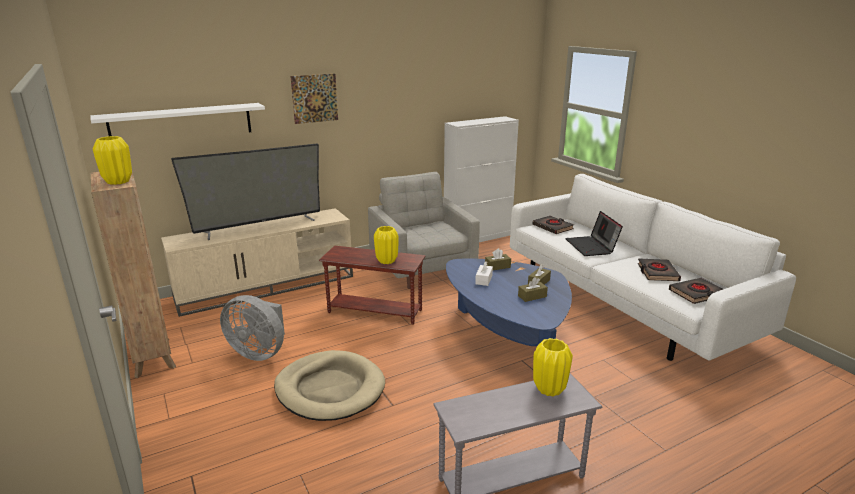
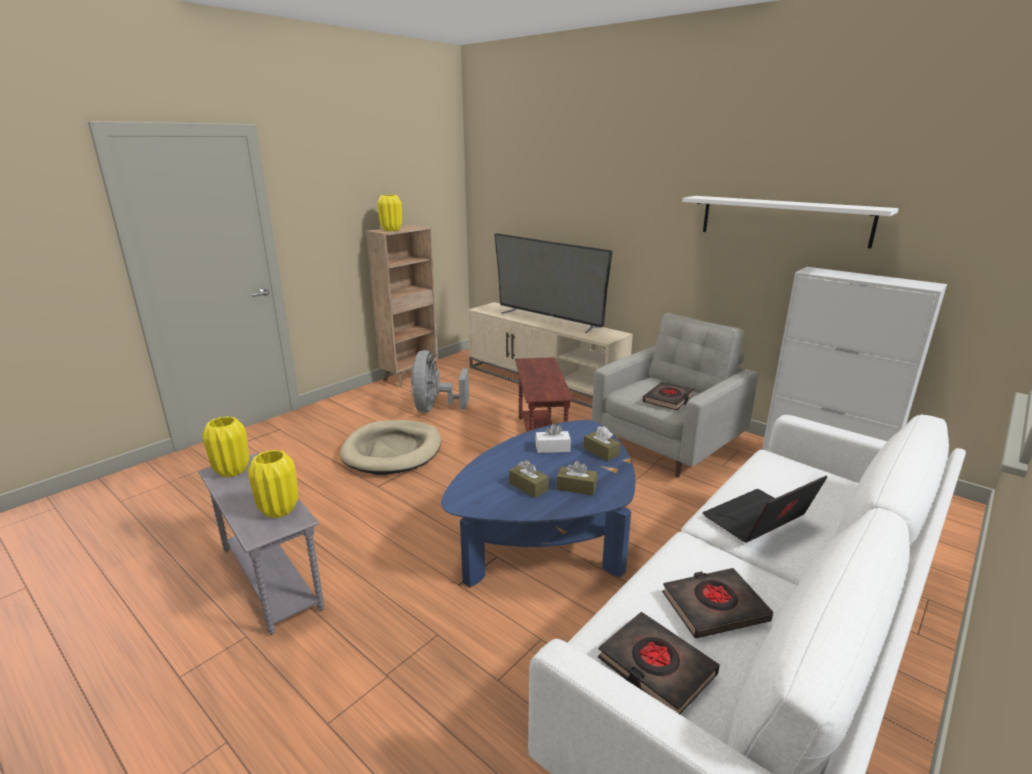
camera: 70 degrees right, 0 degrees up
white shelf [90,103,265,137] -> white shelf moved to [682,196,899,249]
picture [290,74,338,124] -> none
yellow vase [374,226,399,264] -> yellow vase moved to [202,416,249,477]
black book [533,216,574,234] -> black book moved to [642,382,694,411]

